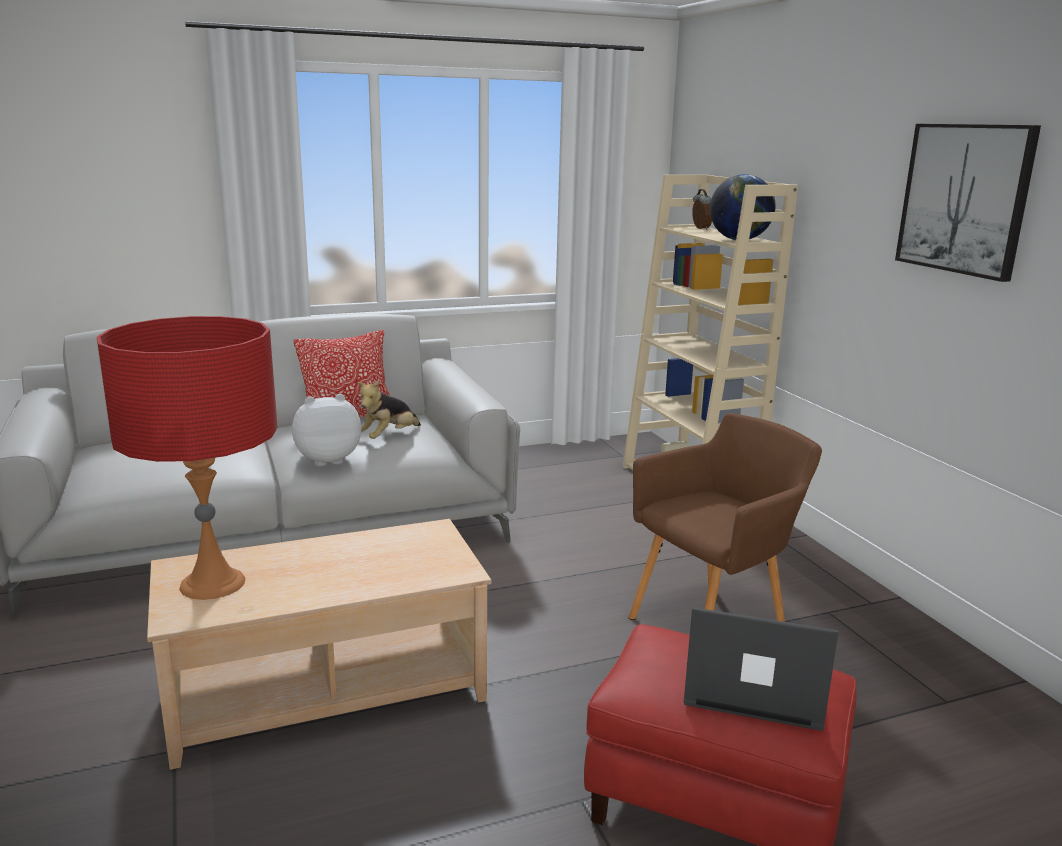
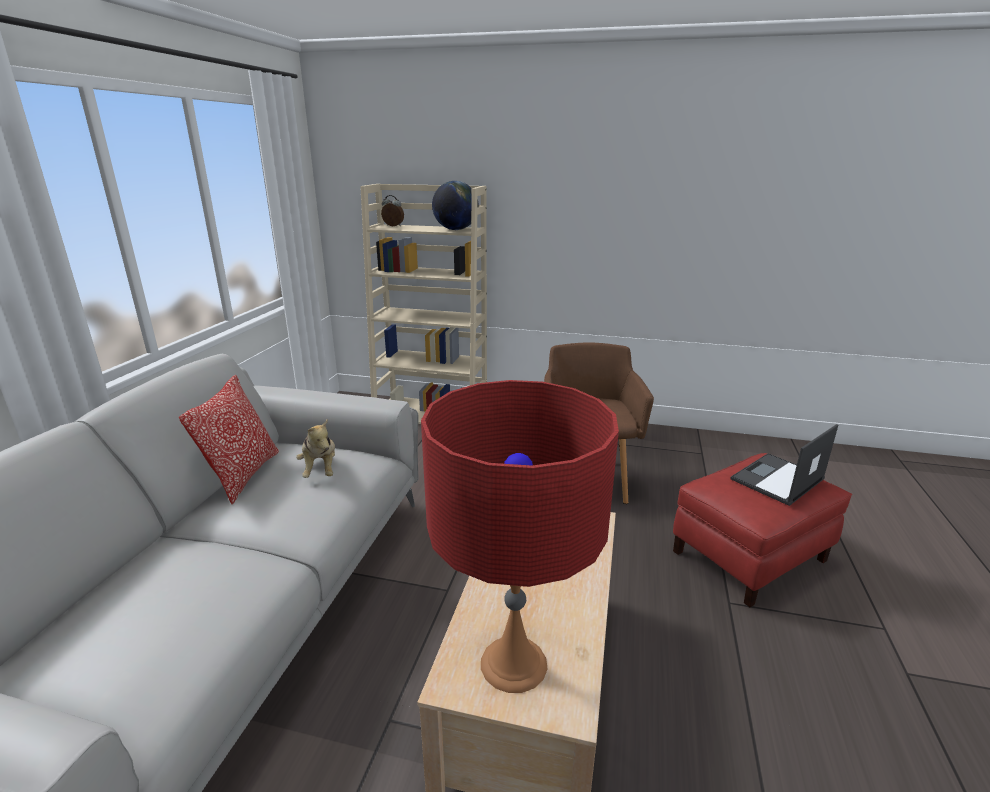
camera: 55 degrees left, 5 degrees up
plush toy [292,394,361,466] -> none
picture [895,124,1041,282] -> none

